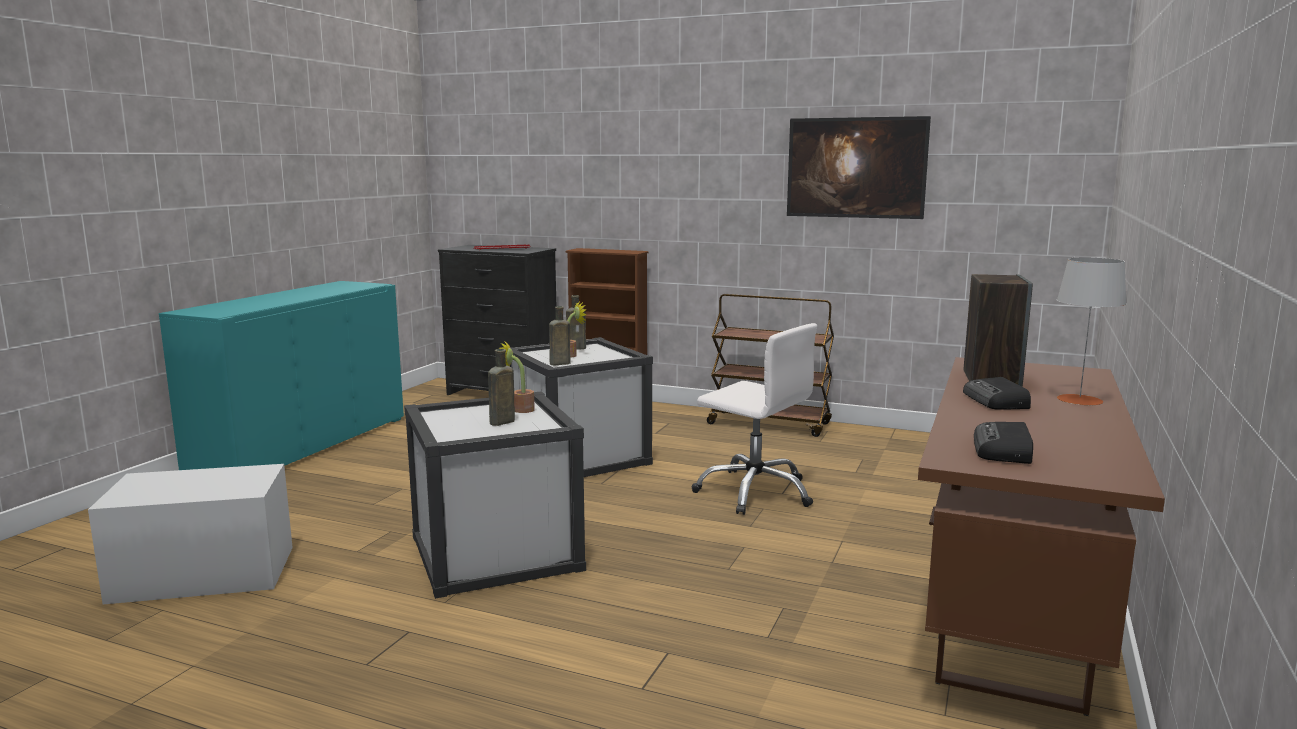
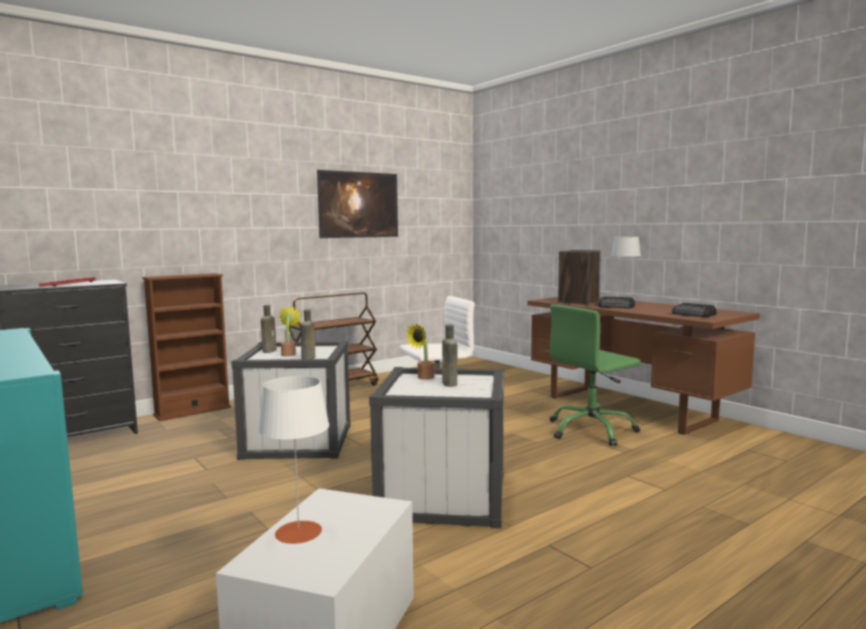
camera: 60 degrees left, 5 degrees down
none -> white table lamp [258,376,329,544]
none -> green office chair [550,304,641,446]

